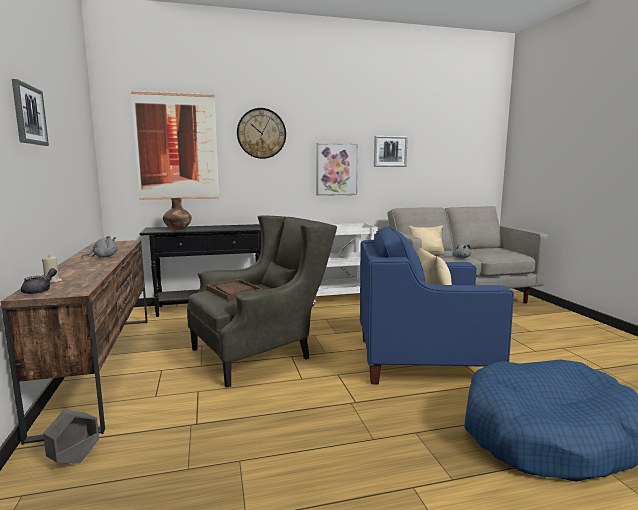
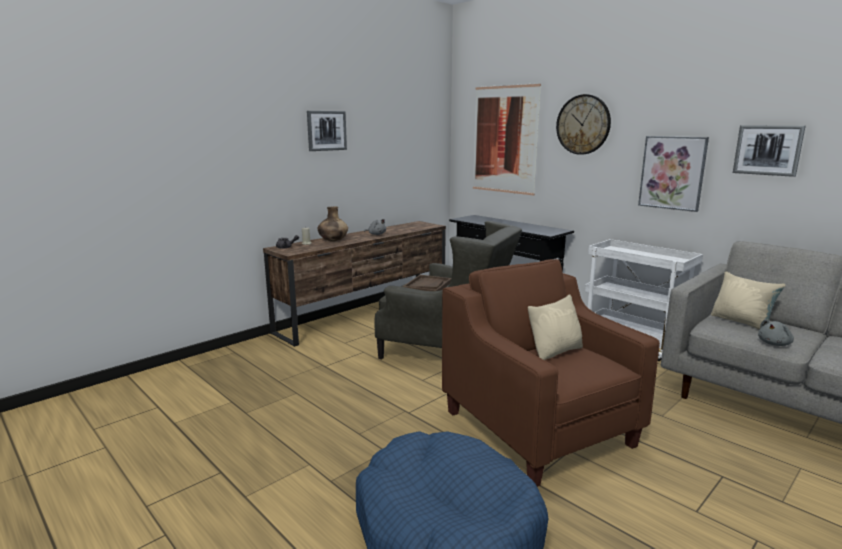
camera: 60 degrees right, 5 degrees up
grey planter [43,410,99,463] -> none
brown vase [163,198,192,230] -> brown vase moved to [317,207,348,242]
blue armchair [360,226,514,384] -> brown armchair [442,259,660,487]

